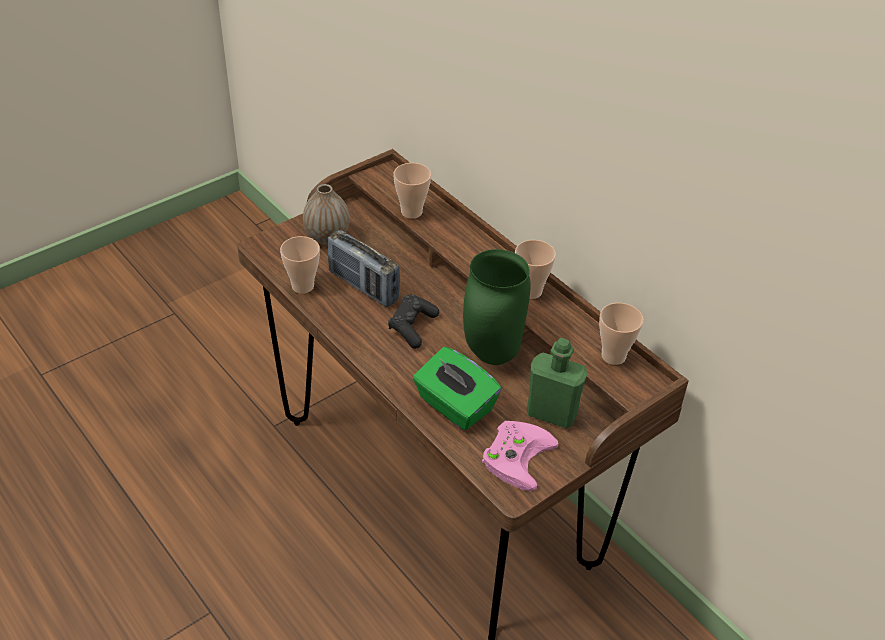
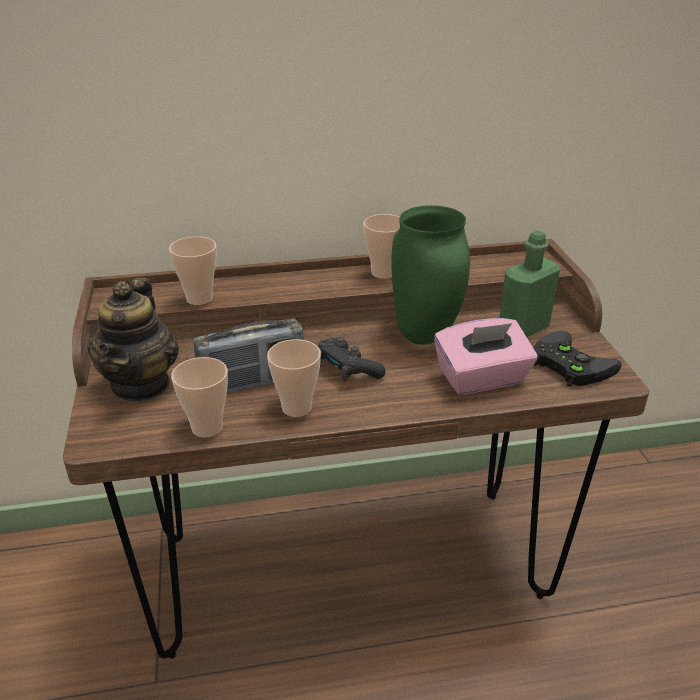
camera: 60 degrees left, 10 degrees down
vase [303,184,349,245] -> teapot [87,277,179,402]
green tissue box [413,347,502,430] -> pink tissue box [434,318,537,395]
pink game controller [482,421,558,491] -> black game controller [533,331,622,386]
cup [599,303,644,365] -> cup moved to [267,339,321,417]

